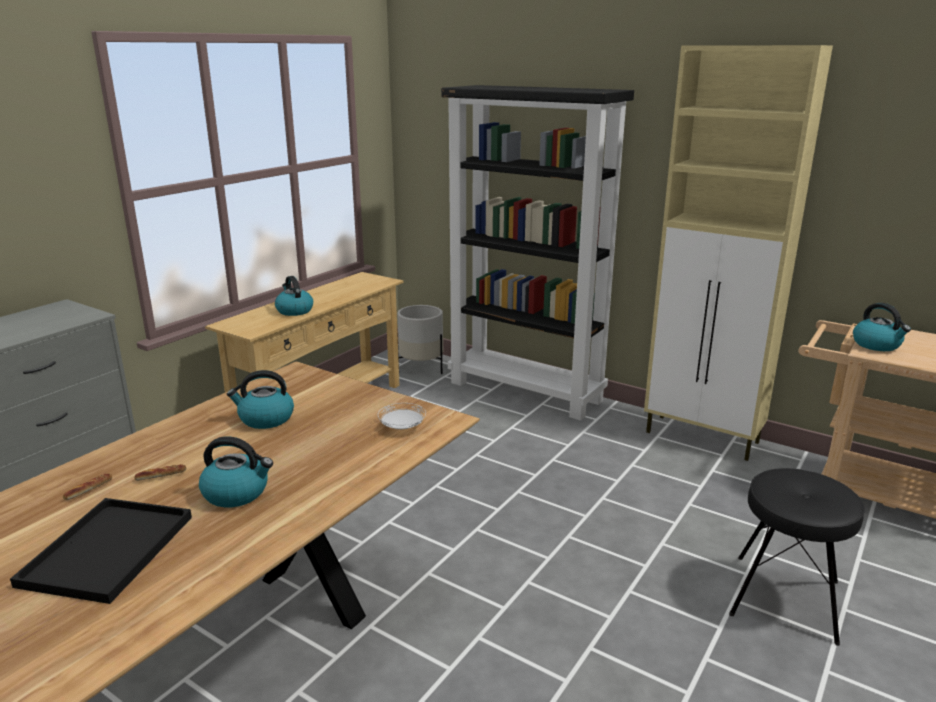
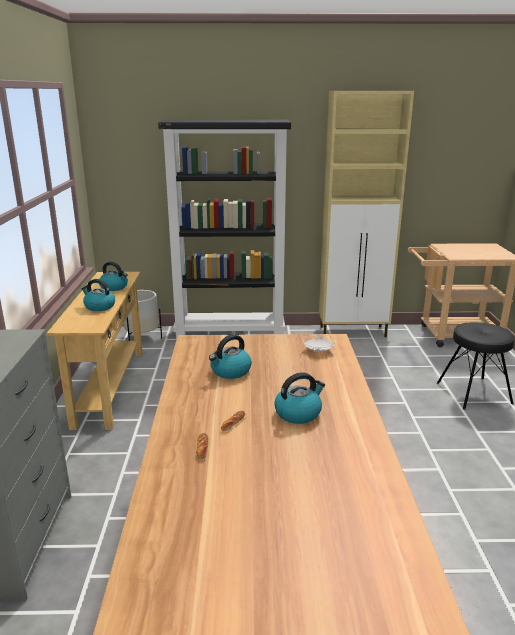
camera: 35 degrees left, 0 degrees up
black tray [10,498,192,604] -> none
kettle [853,303,911,351] -> kettle moved to [99,262,128,291]

